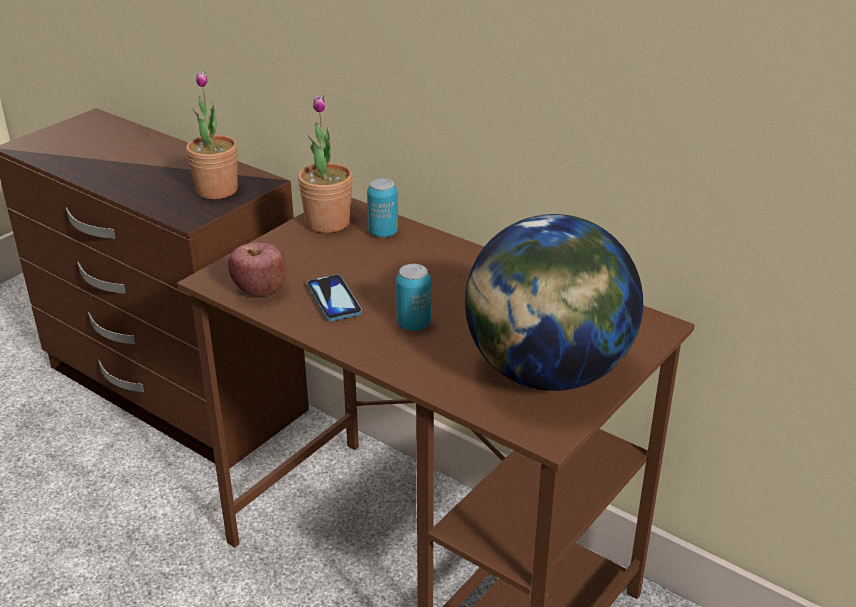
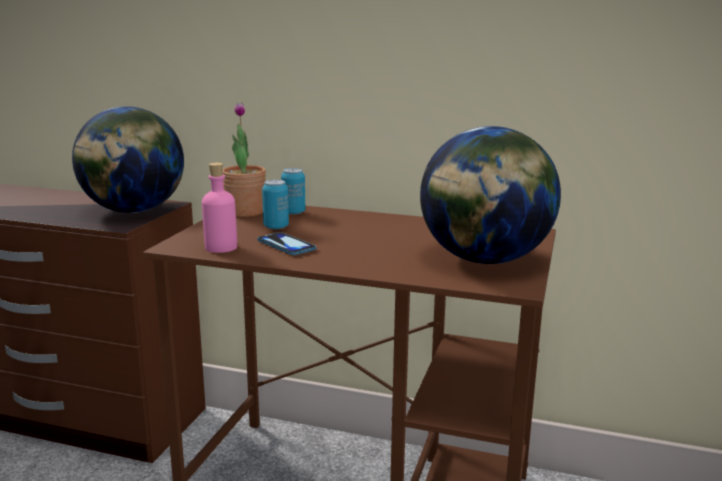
camera: 20 degrees left, 15 degrees down
potted plant [186,71,238,199] -> globe [72,106,184,213]
apple [228,243,287,296] -> pink bottle [202,163,237,253]
can [396,264,431,331] -> can moved to [262,180,289,229]

